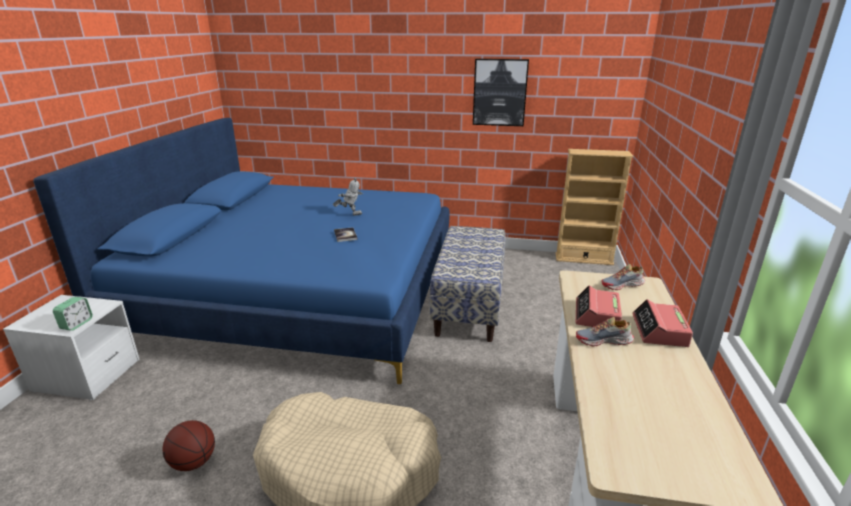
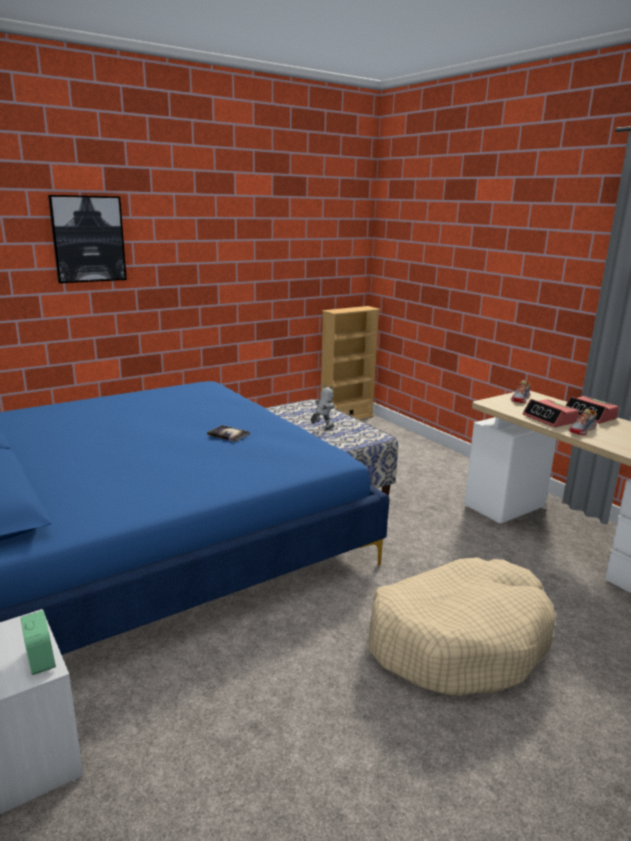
camera: 45 degrees left, 5 degrees down
basketball [162,420,215,471] -> none
toy robot [333,178,363,216] -> toy robot moved to [311,385,335,430]
picture [473,59,529,126] -> picture moved to [48,195,127,283]

